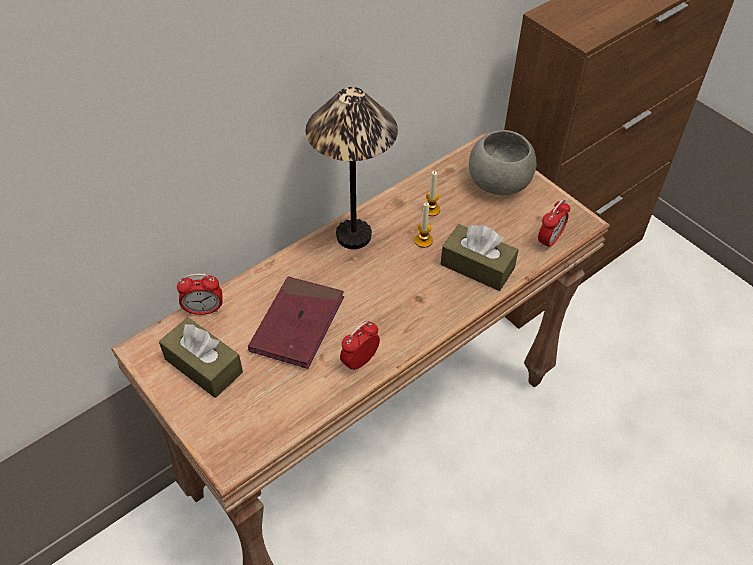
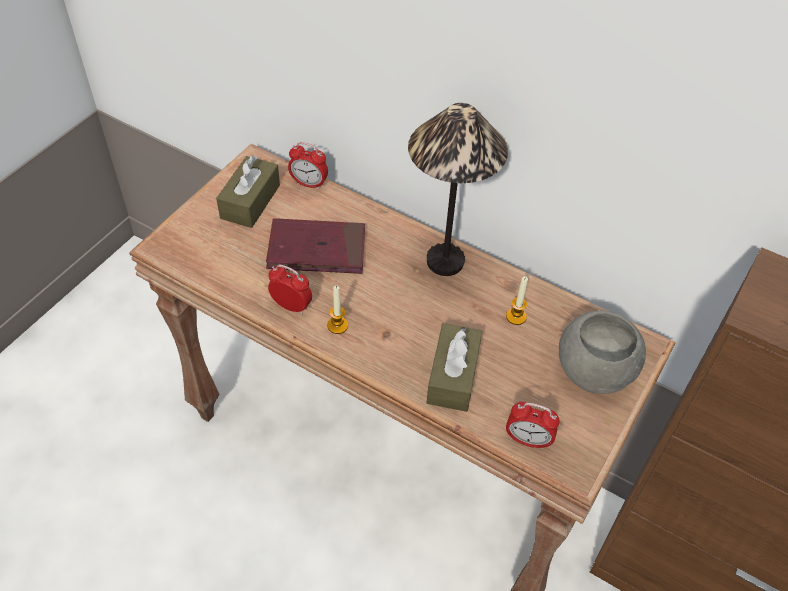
camera: 70 degrees right, 0 degrees up
alarm clock [177,273,223,315] -> alarm clock turned 45 degrees counterclockwise [288,142,328,190]
candle [414,202,433,248] -> candle moved to [327,286,348,334]

